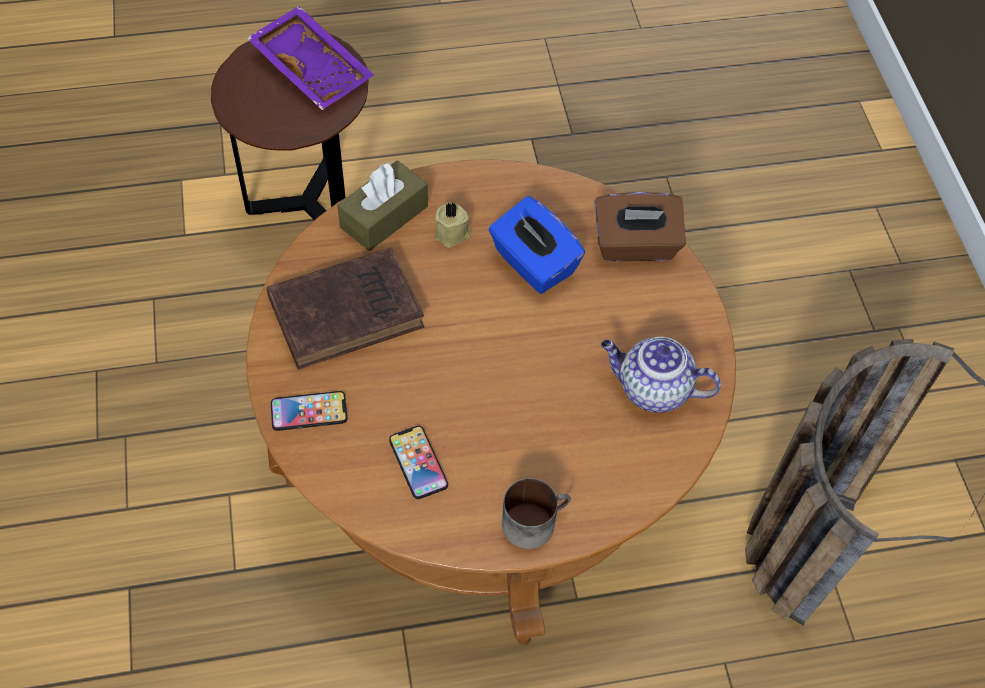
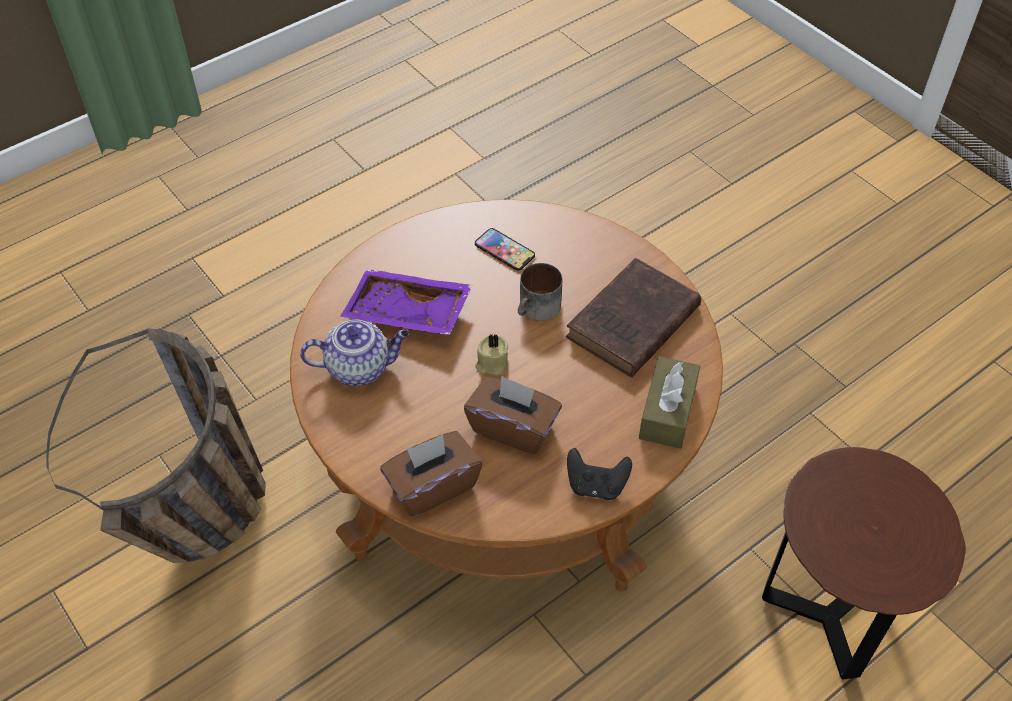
camera: 155 degrees right, 5 degrees down
purple tray [247,6,374,110] -> purple tray moved to [340,269,473,335]
phone [271,391,347,431] -> none
beige candle [434,202,471,248] -> beige candle moved to [475,334,508,375]
blue tissue box [489,196,585,294] -> brown tissue box [464,375,562,454]
mug [502,478,571,549] -> mug moved to [518,263,563,321]
none -> black game controller [567,448,632,500]

